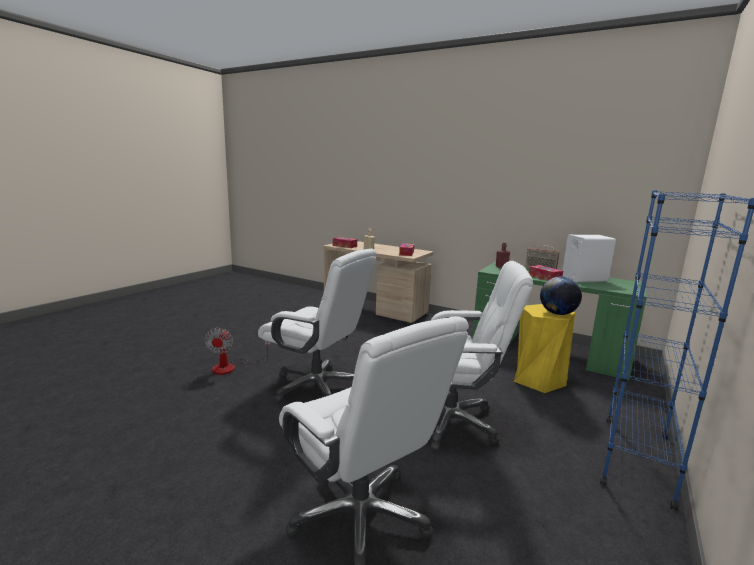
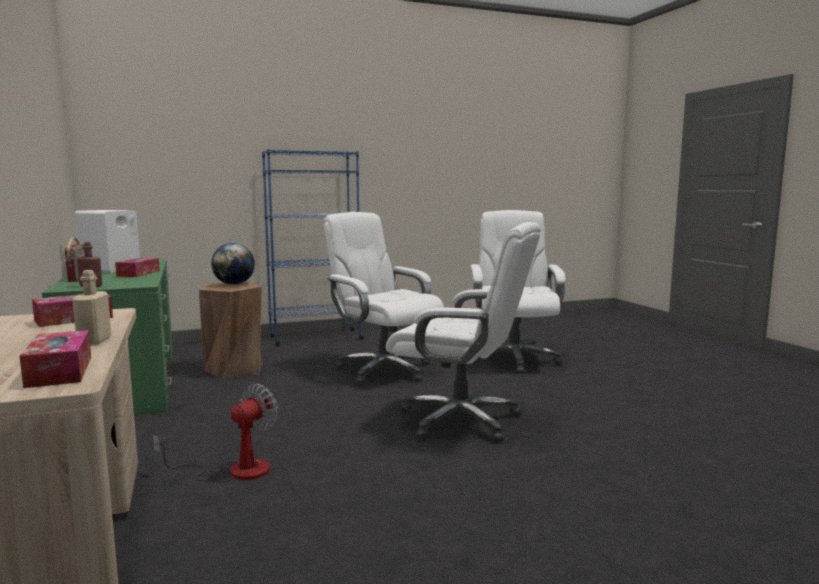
camera: 140 degrees left, 5 degrees down
fan [204,328,271,375] -> fan moved to [153,384,278,482]
white office chair [258,249,377,403] -> white office chair turned 135 degrees clockwise [386,222,541,442]
yellow stool [514,304,575,393] -> brown stool [199,282,263,379]

